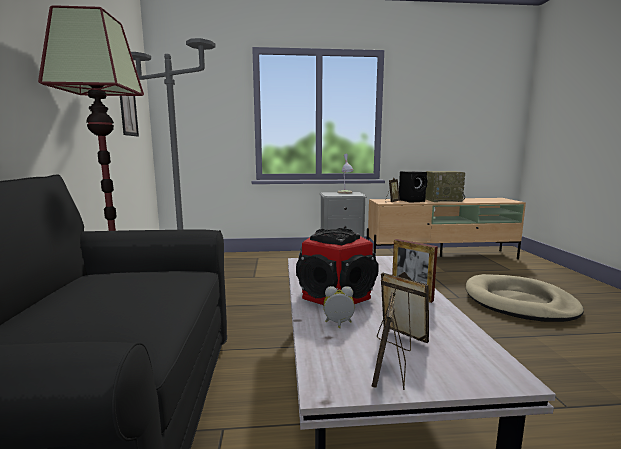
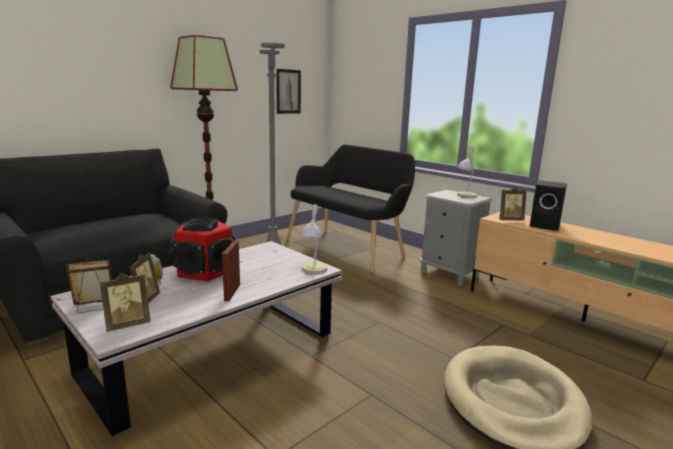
camera: 50 degrees right, 5 degrees up
radio [425,171,465,202] -> none
none -> picture frame [100,273,151,332]
none -> black bench [287,144,415,273]
none -> table lamp [300,204,327,274]

